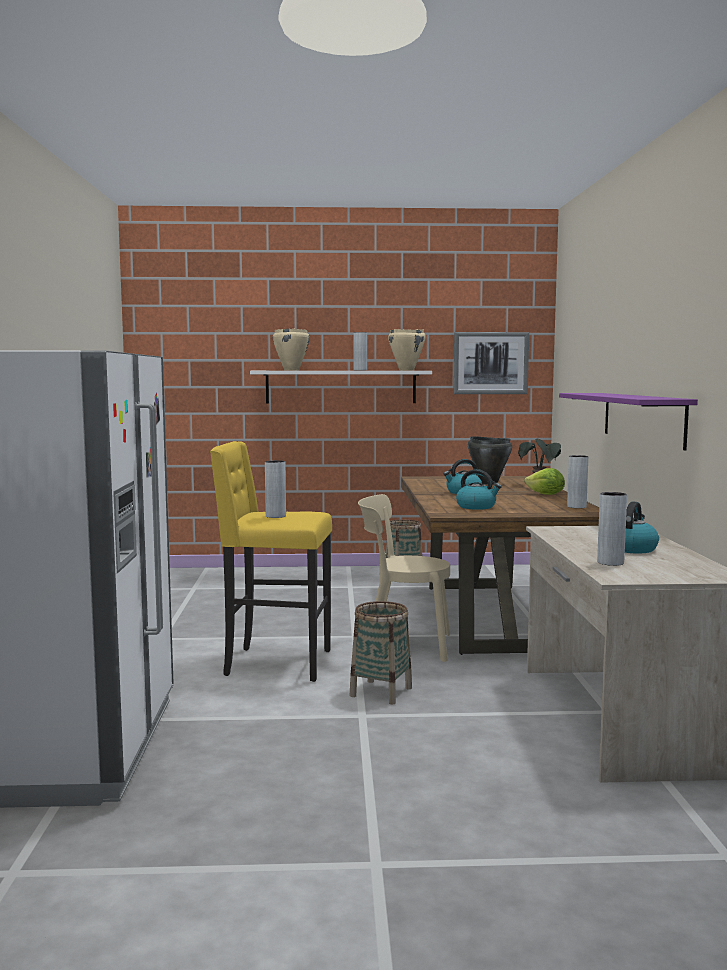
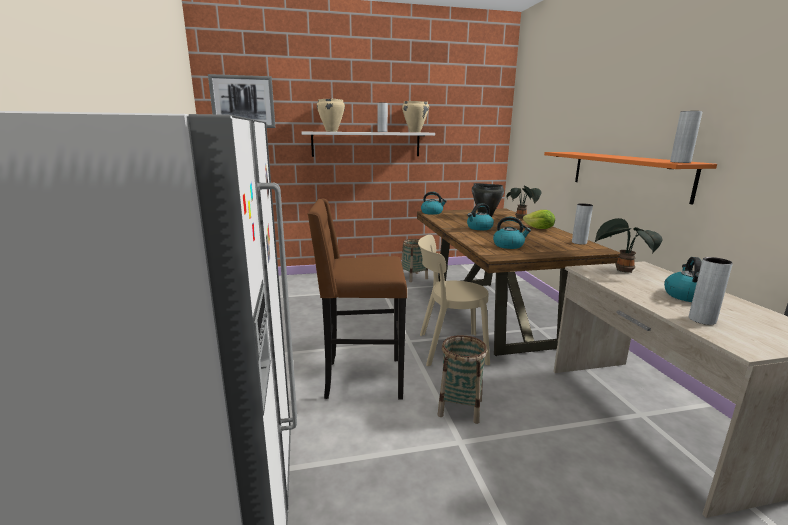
camera: 10 degrees left, 10 degrees up
yellow stool [210,441,332,682] -> brown stool [308,199,407,400]
grey vase [265,460,286,518] -> grey vase moved to [670,111,703,163]
picture [453,332,529,394] -> picture moved to [208,74,275,128]
purple shelf [559,393,698,450] -> orange shelf [544,152,717,204]
none -> kettle [421,192,447,215]
none -> potted plant [595,218,662,273]

